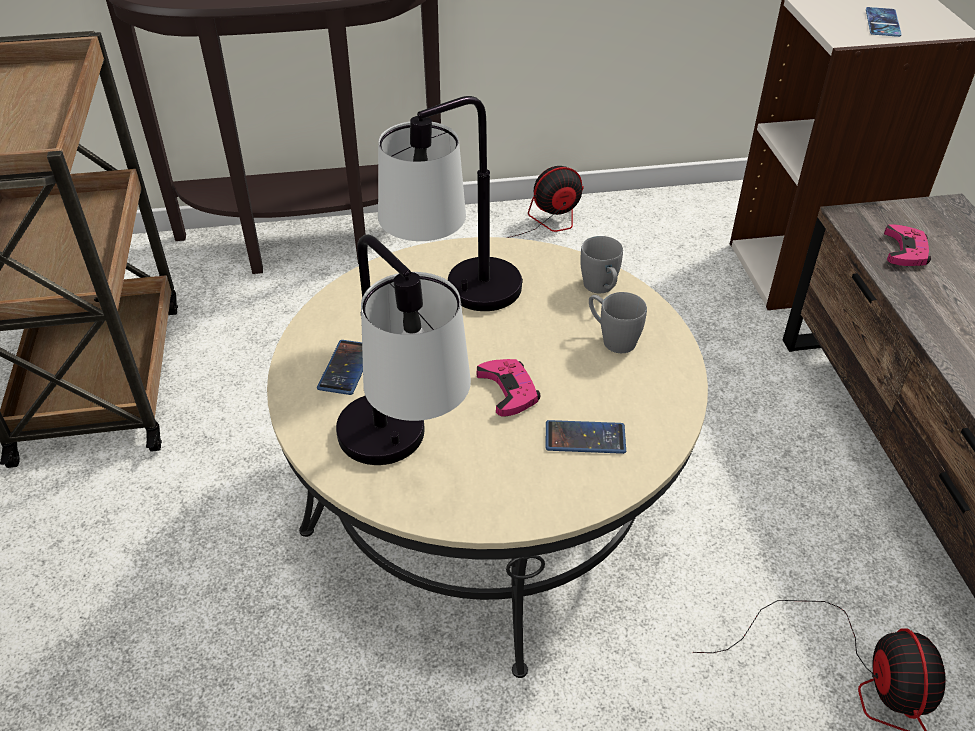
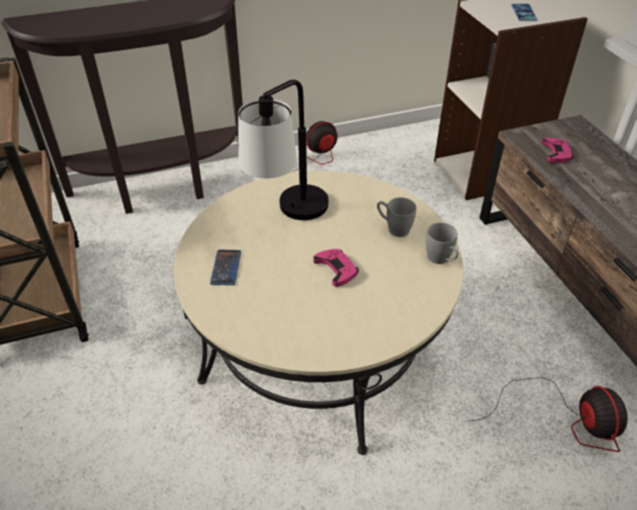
camera: 10 degrees left, 0 degrees up
table lamp [336,235,471,465] -> none
phone [545,420,626,454] -> none
grey mug [580,236,623,293] -> grey mug moved to [426,223,459,264]

